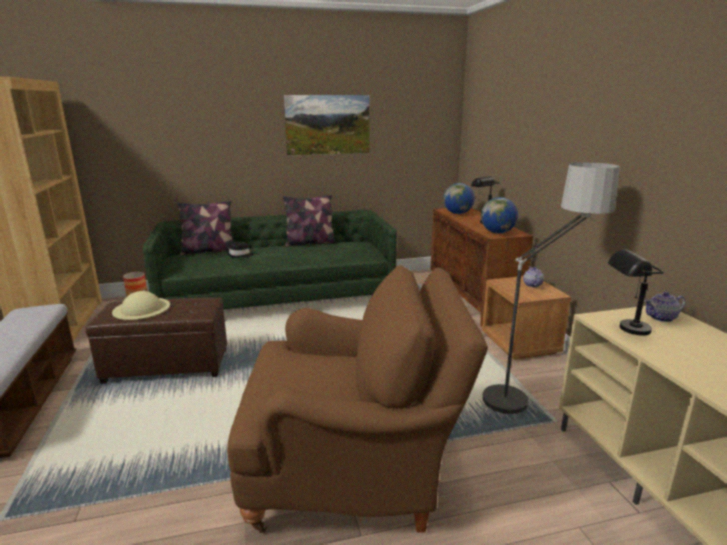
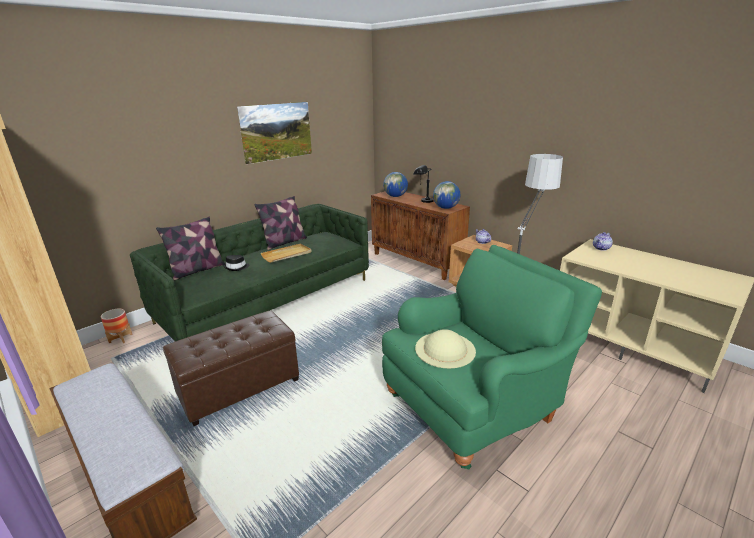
camera: 30 degrees left, 5 degrees up
beige hat [112,291,170,320] -> beige hat moved to [415,329,476,369]
brown armchair [227,265,488,533] -> green armchair [382,245,602,469]
black table lamp [608,249,664,335] -> none
none -> beige tray [261,243,311,263]

